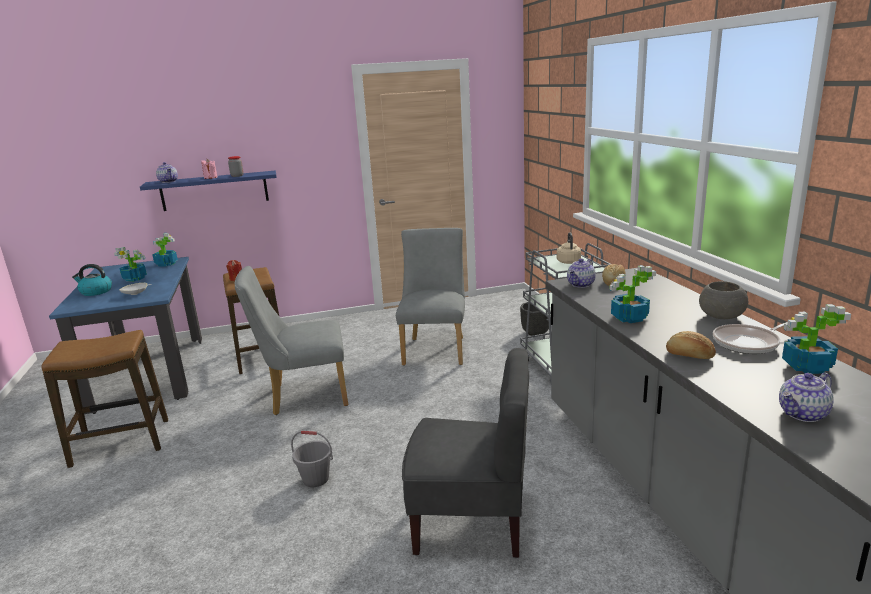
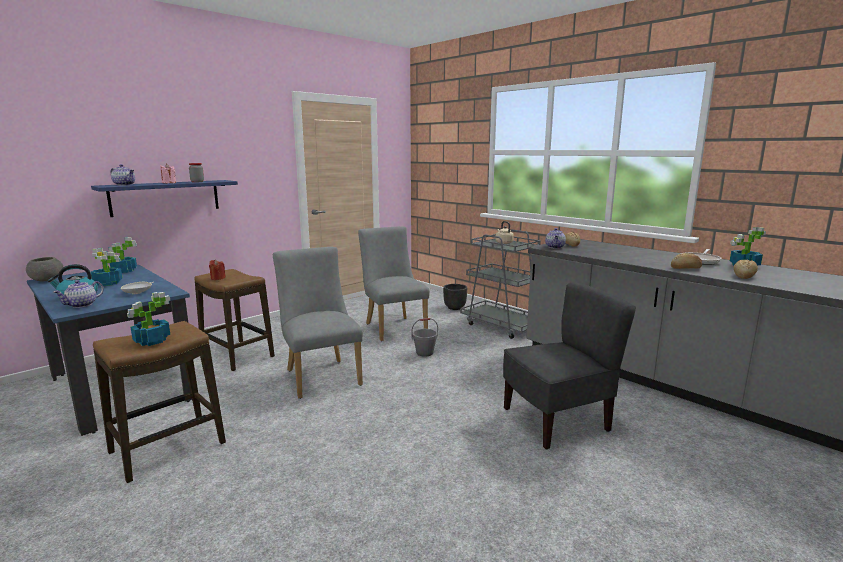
camera: 30 degrees left, 5 degrees down
grey chair [235,266,348,415] -> grey chair turned 105 degrees clockwise [273,247,363,399]
grey bucket [291,431,333,487] -> grey bucket moved to [412,318,438,357]
potted plant [609,265,656,323] -> potted plant moved to [127,292,170,346]
grey bowl [699,281,748,319] -> grey bowl moved to [26,257,63,282]
teapot [779,373,834,422] -> teapot moved to [54,280,104,308]
none -> bread [734,260,758,279]

